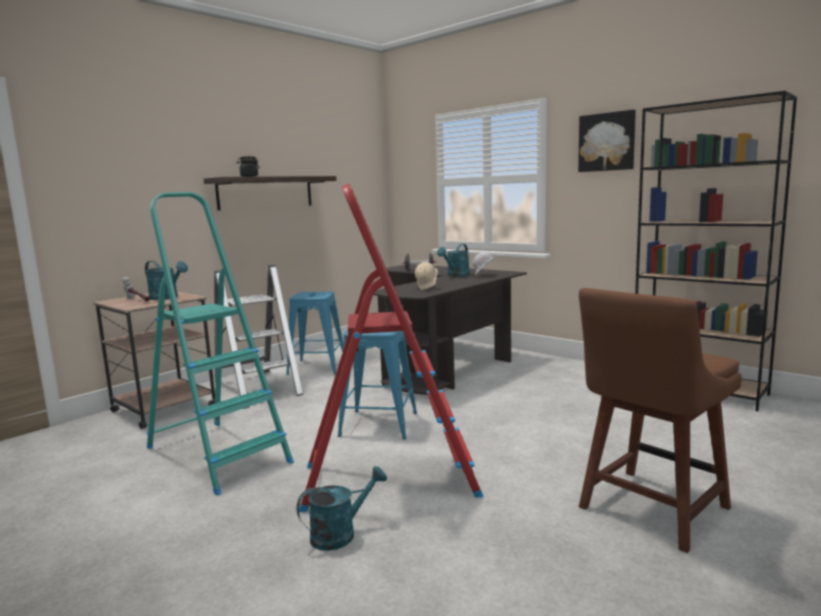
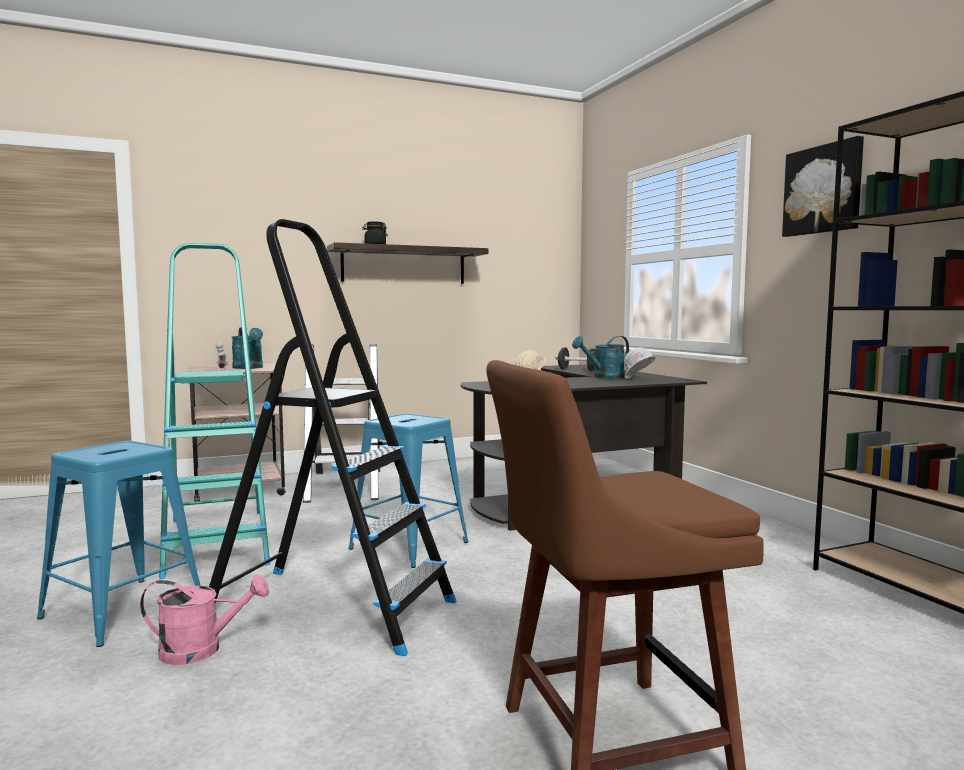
camera: 25 degrees right, 5 degrees down
blue stool [286,292,343,375] -> blue stool moved to [37,441,200,647]
turquoise watering can [297,466,387,551] -> pink watering can [140,574,269,665]
red step ladder [299,184,483,512] -> black step ladder [209,219,457,656]

